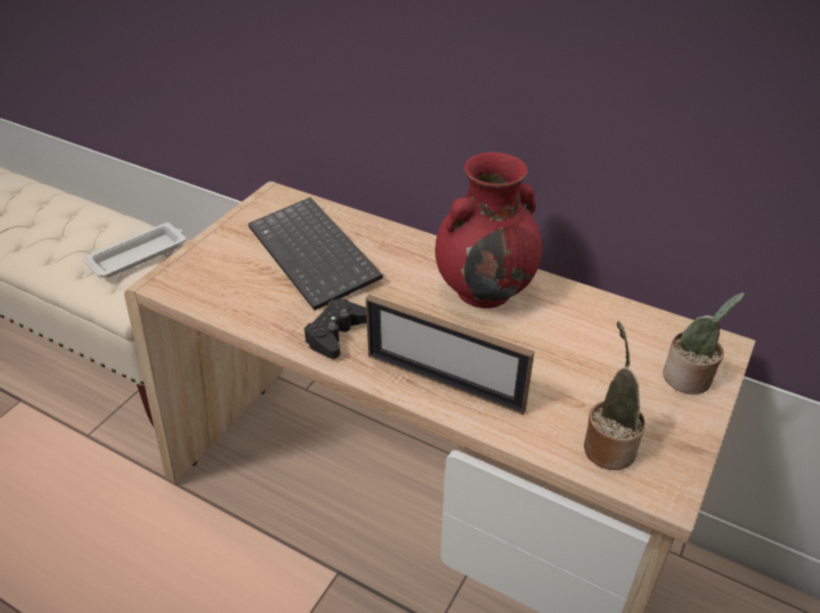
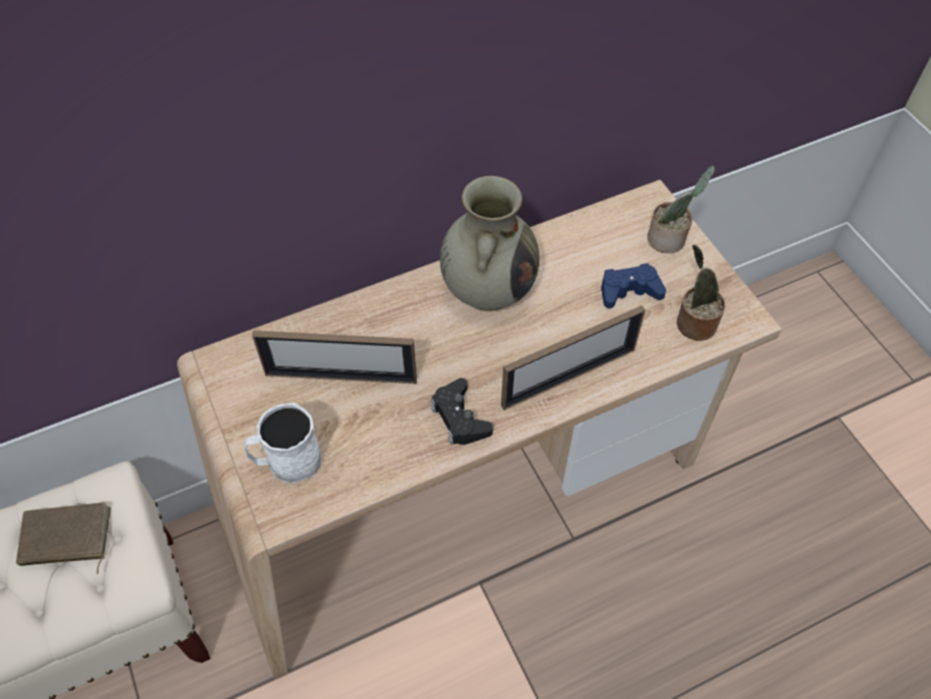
camera: 55 degrees left, 15 degrees up
white tray [83,223,186,278] -> brown book [16,502,111,574]
keyboard [248,197,383,311] -> picture frame [252,330,417,384]
red vase [435,152,542,308] -> beige vase [440,176,539,311]
none -> white mug [244,402,322,483]
none -> blue game controller [601,263,666,308]

